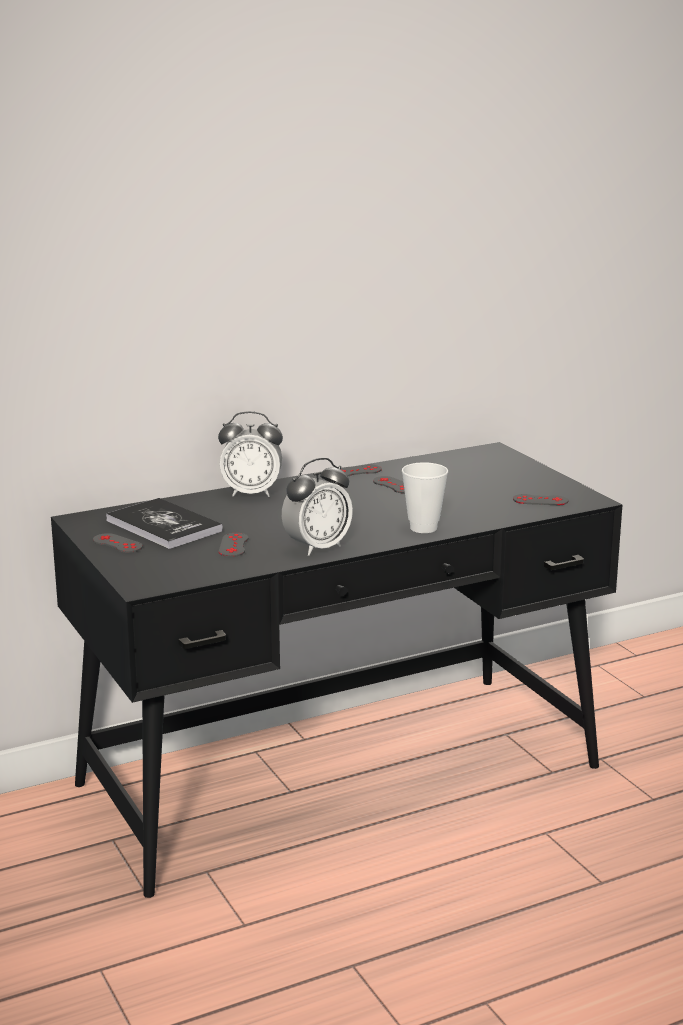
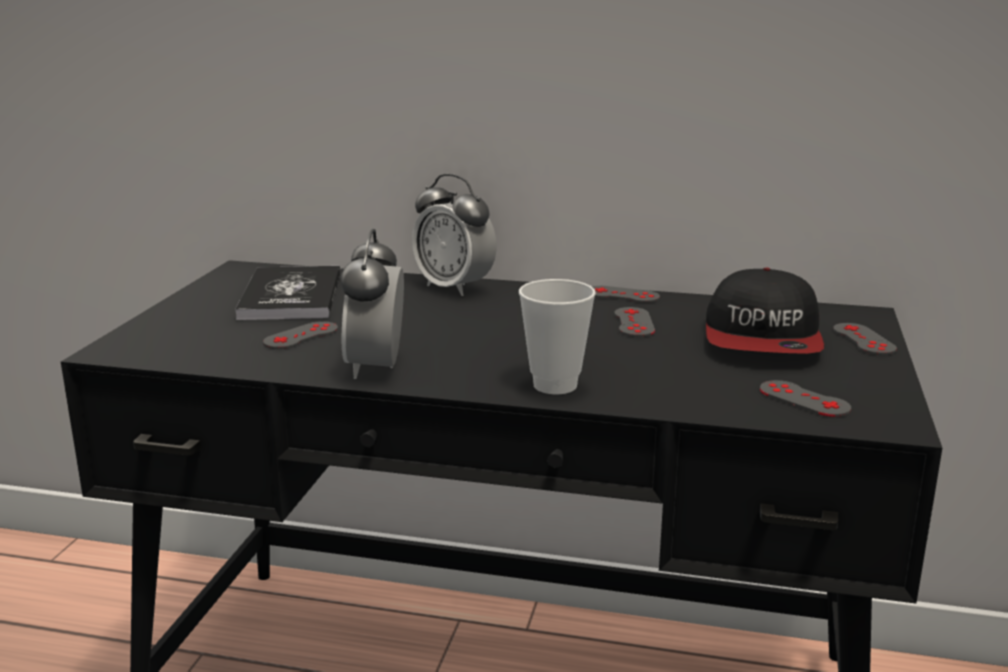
camera: 40 degrees right, 0 degrees up
grey game controller [93,533,143,553] -> grey game controller moved to [833,323,897,355]
alarm clock [282,458,353,556] -> alarm clock turned 90 degrees clockwise [341,229,404,379]
none -> cap [706,268,824,354]

